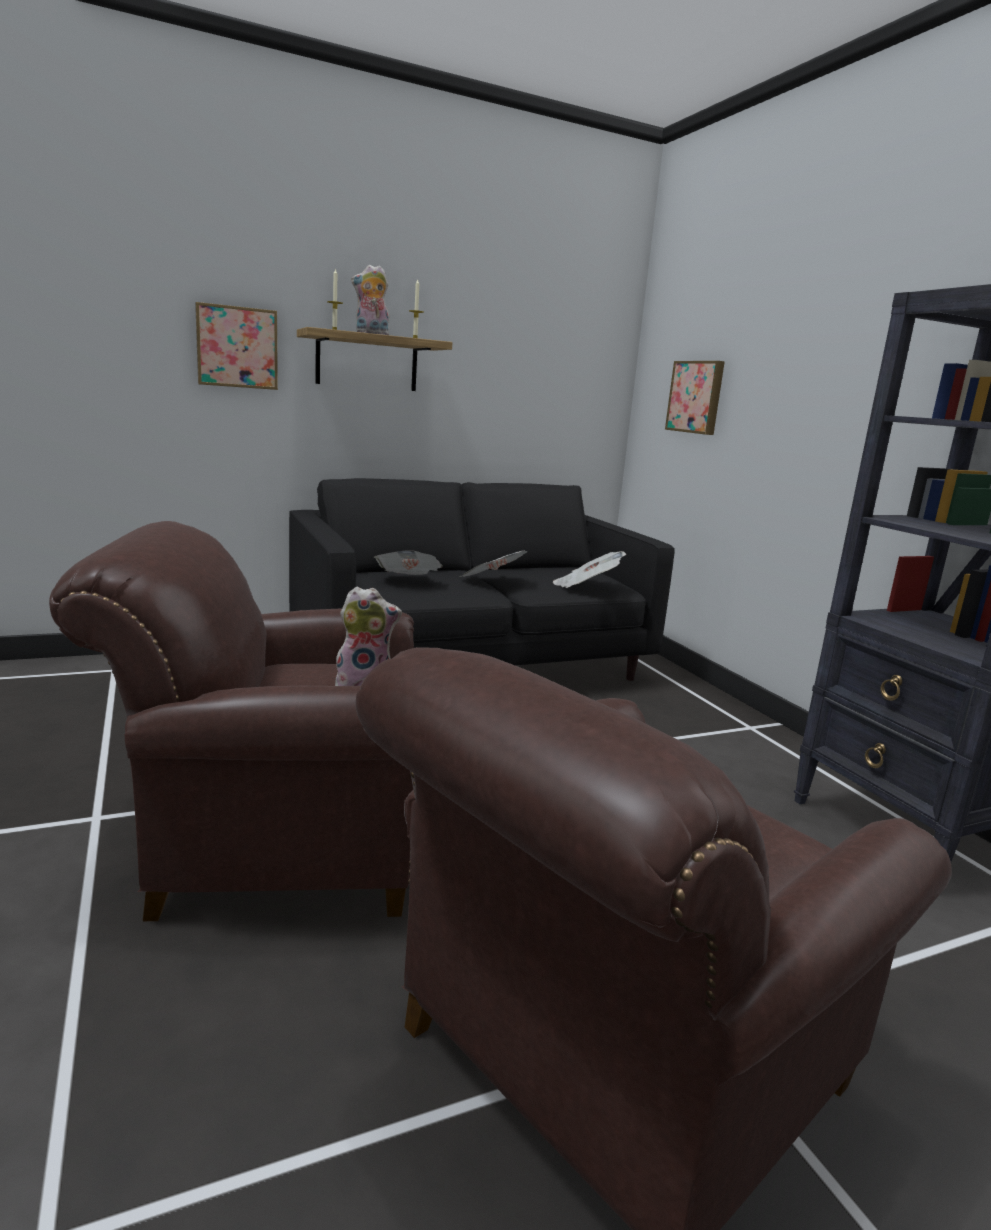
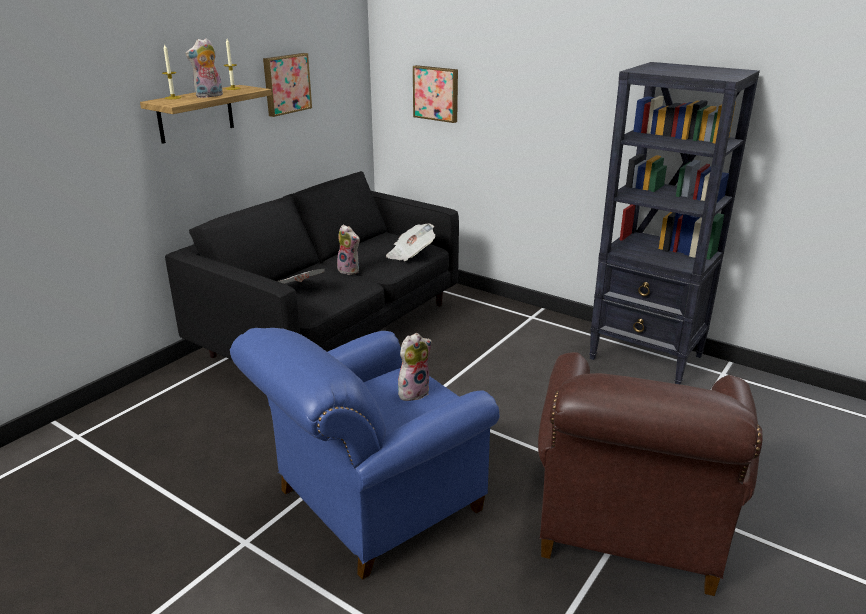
camera: 30 degrees left, 10 degrees up
brown armchair [49,521,414,921] -> blue armchair [230,328,500,580]
picture [195,302,278,390] -> picture moved to [263,53,312,117]
newspaper [459,550,528,577] -> plush toy [336,225,360,275]

